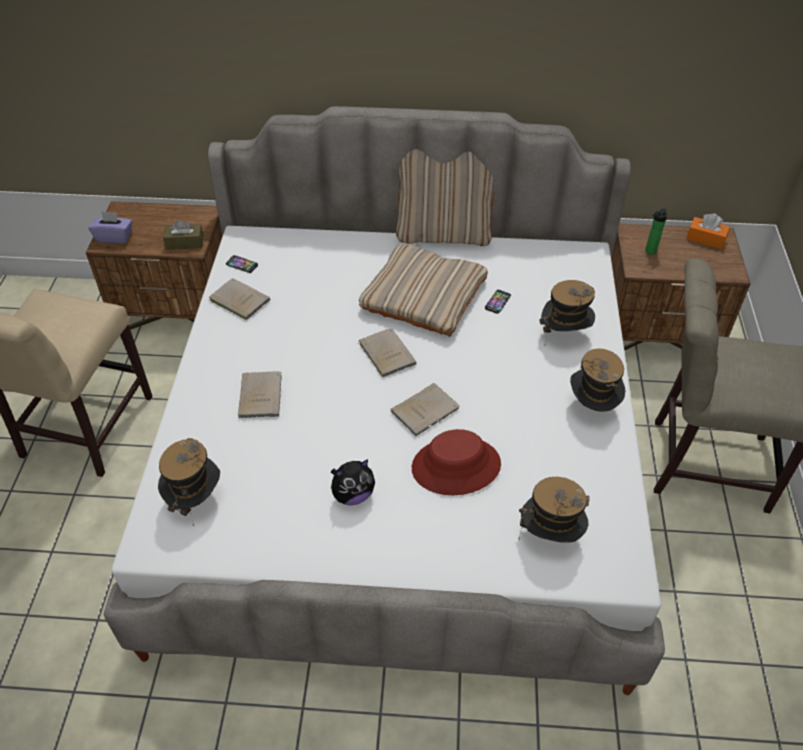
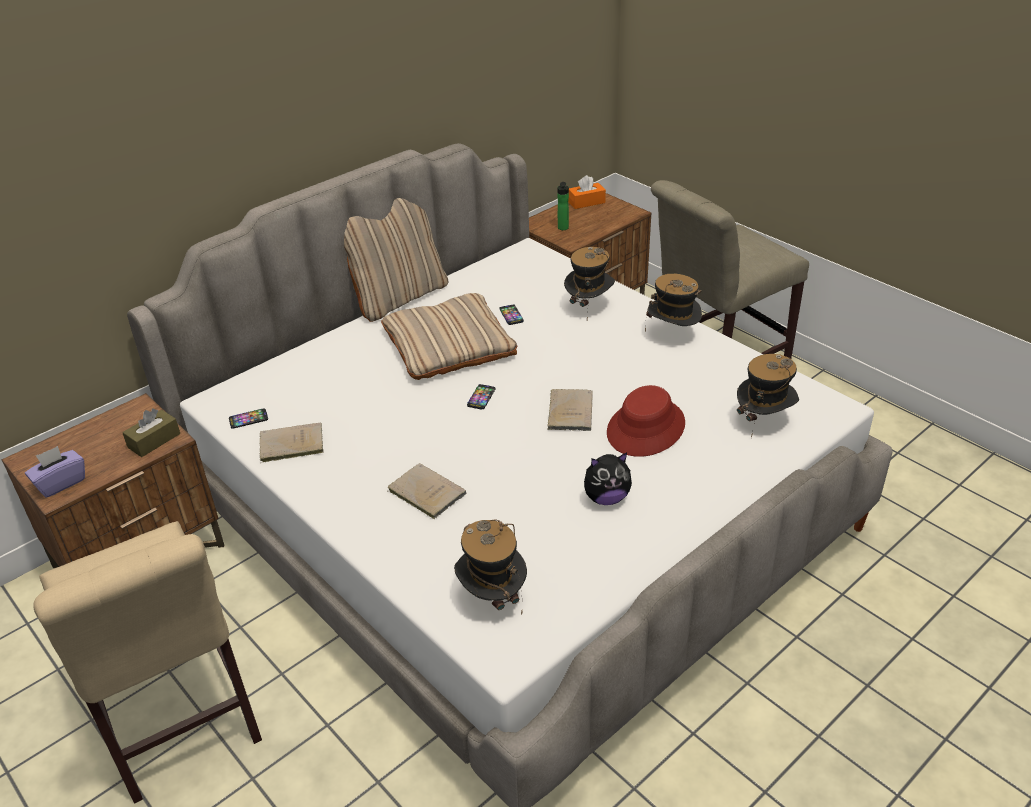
camera: 45 degrees left, 10 degrees down
plush toy [331,459,375,505] -> plush toy turned 60 degrees clockwise [584,453,632,505]
beige book [358,328,417,378] -> phone [467,384,495,409]

